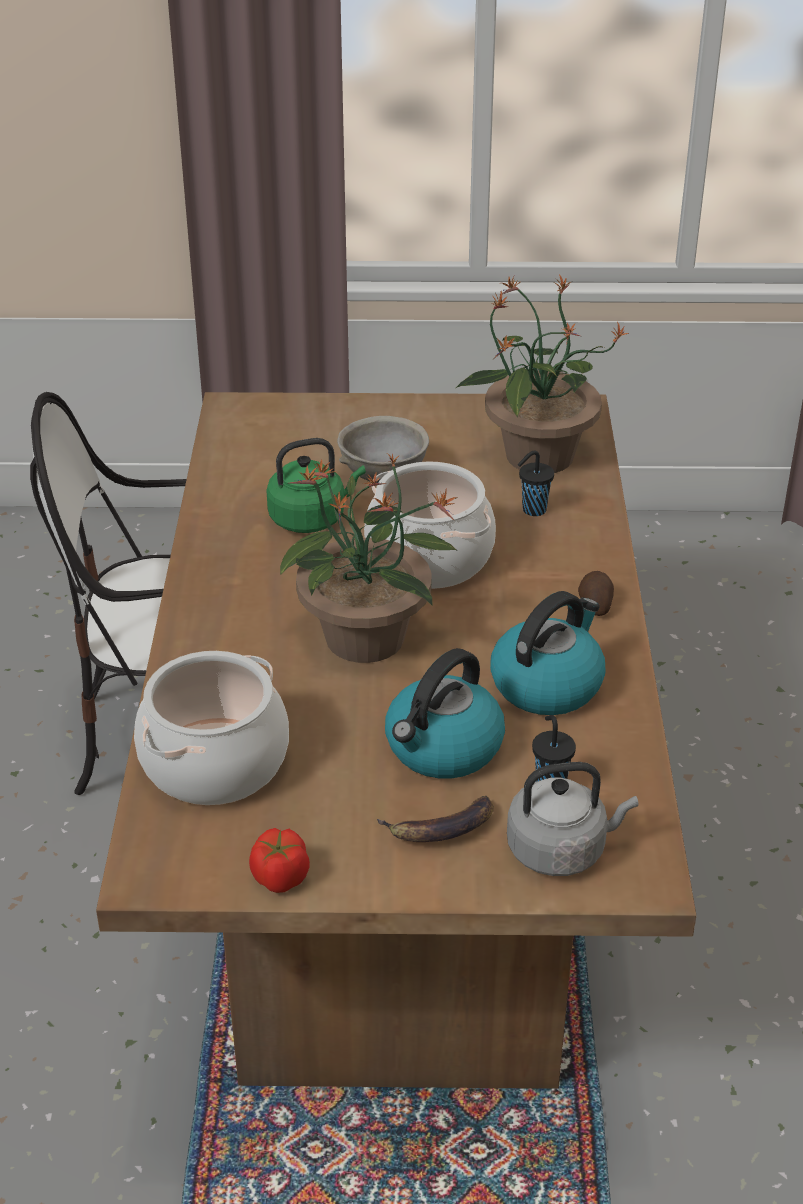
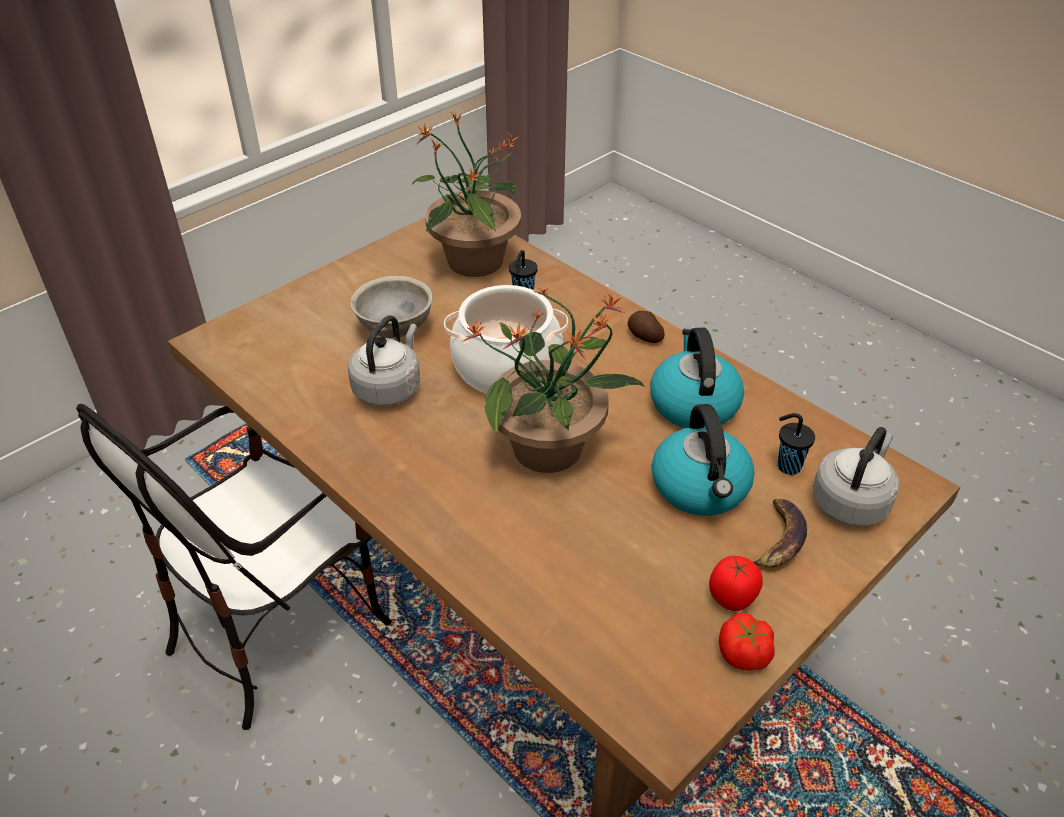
camera: 45 degrees left, 5 degrees up
cooking pot [134,651,289,805] -> none
green kettle [266,438,366,533] -> grey kettle [348,315,420,406]
none -> tomato [709,556,763,611]

